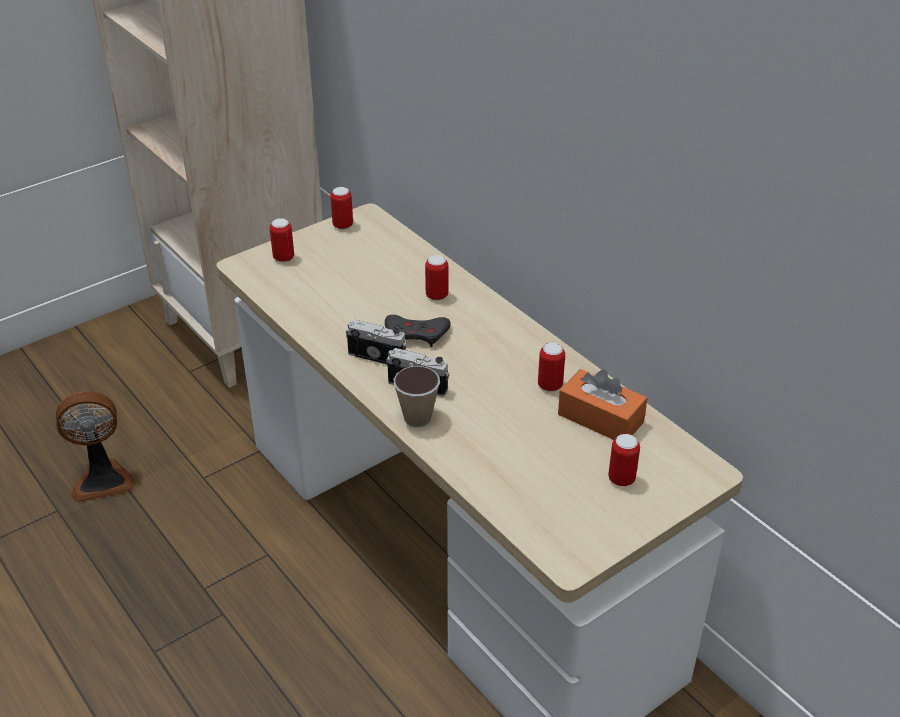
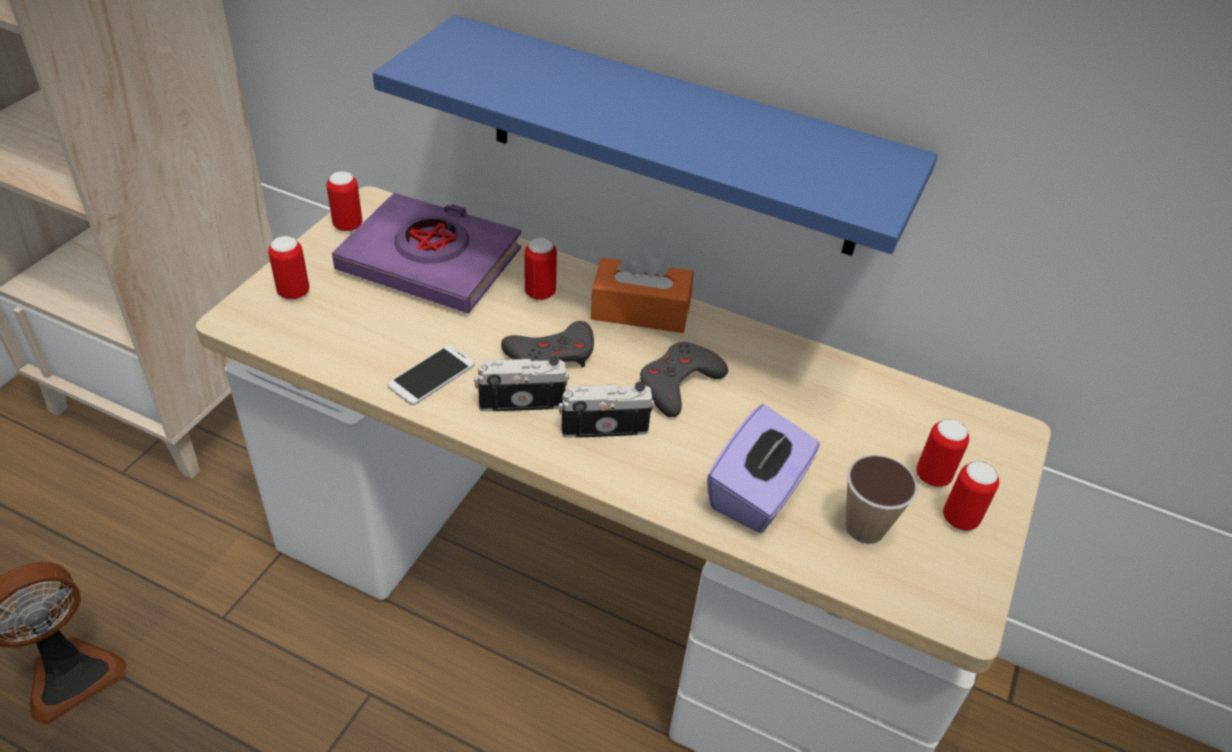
camera: 30 degrees left, 5 degrees up
cup [394,366,440,427] -> cup moved to [845,455,918,544]
can [538,343,565,392] -> can moved to [943,461,999,531]
orange tissue box [558,369,648,440] -> orange tissue box moved to [591,249,694,333]
none -> purple book [332,193,521,313]
none -> blue shelf [373,15,938,256]
none -> phone [387,345,474,405]
none -> grey game controller [640,342,728,417]
none -> purple tissue box [707,404,820,533]

